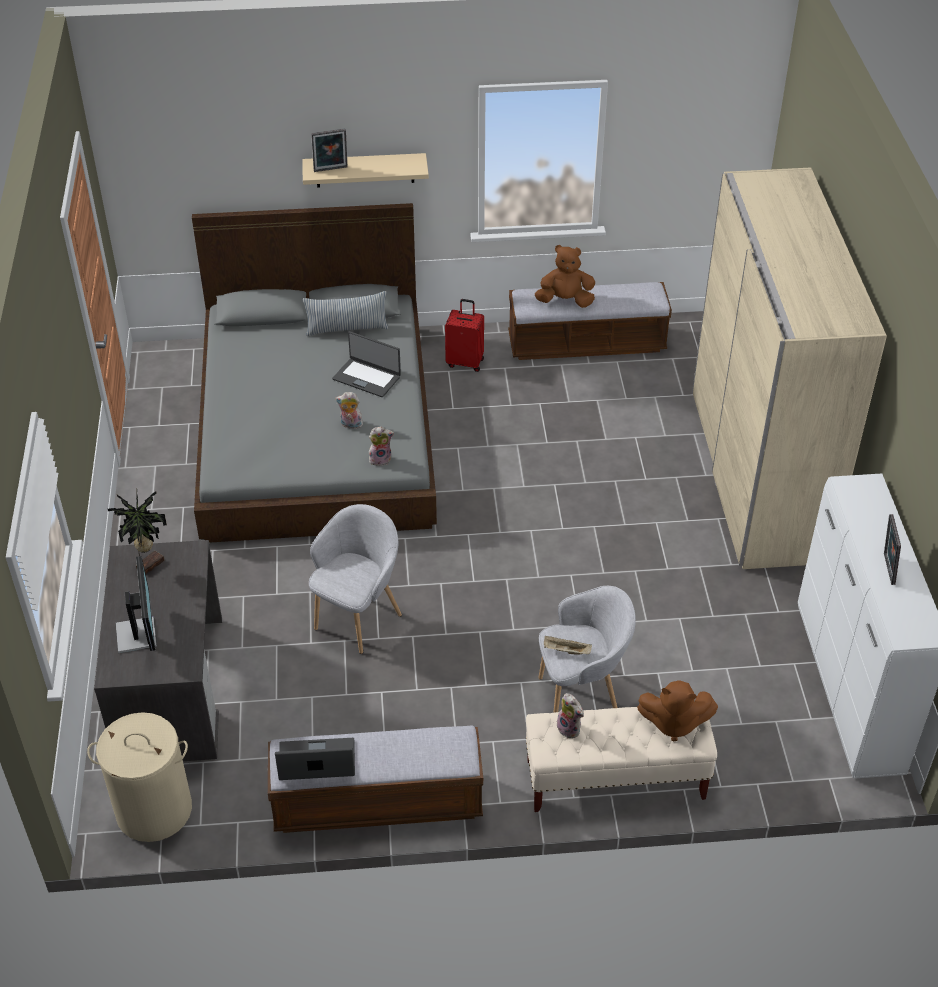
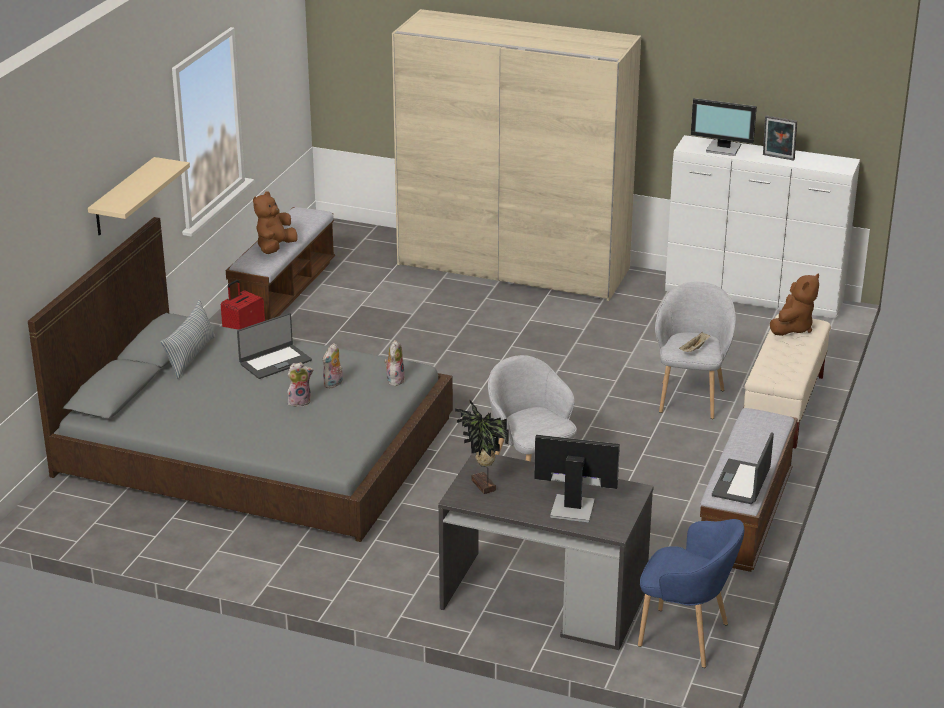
camera: 65 degrees left, 15 degrees down
beige laundry basket [87,712,192,842] -> blue armchair [638,519,744,668]
picture frame [311,129,348,172] -> none
plush toy [557,693,584,739] -> plush toy moved to [287,362,313,407]
none -> monitor [691,98,757,156]

